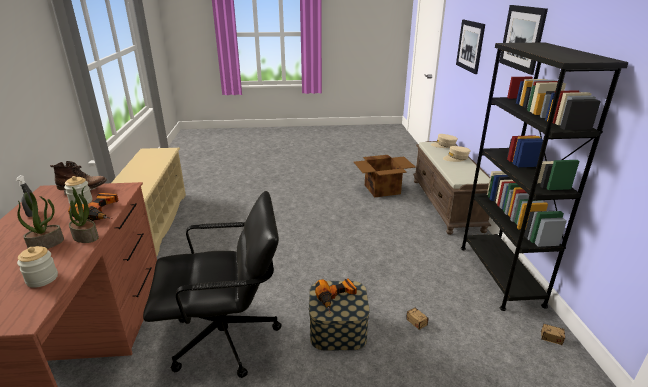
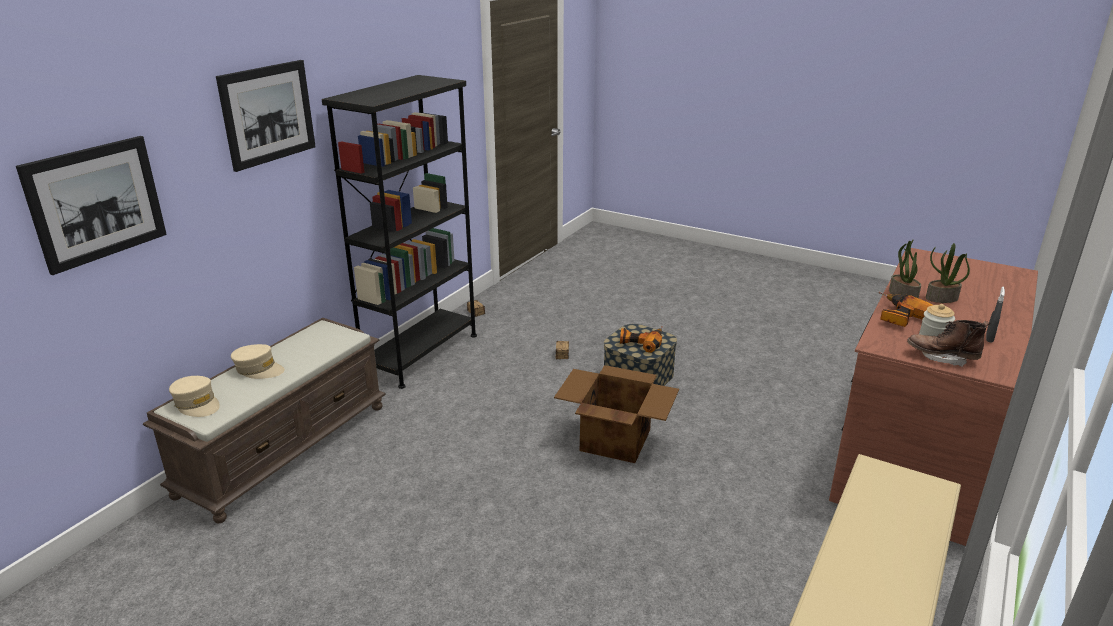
camera: 145 degrees left, 0 degrees up
jar [17,246,58,288] -> none
black office chair [143,191,282,378] -> none
cardboard box [354,155,416,198] -> cardboard box moved to [554,365,679,463]

